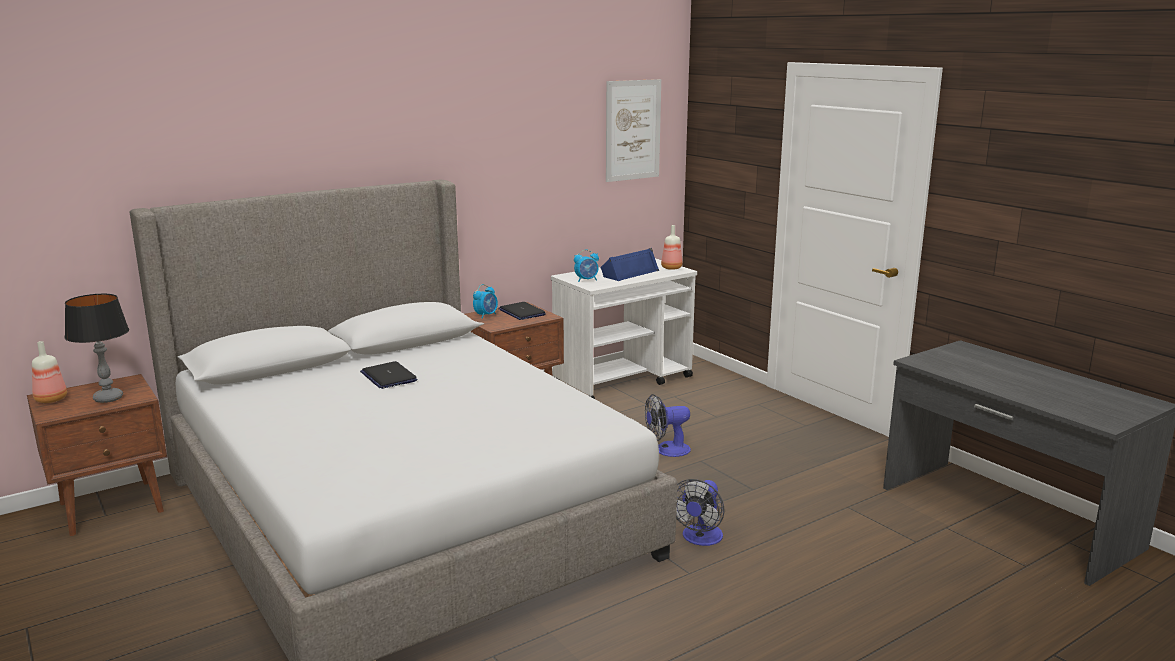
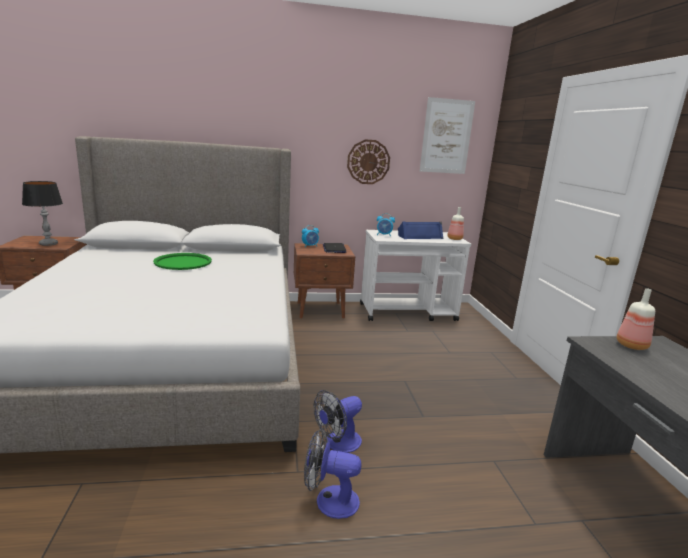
camera: 25 degrees right, 0 degrees up
bottle [32,341,67,403] -> bottle moved to [617,288,655,350]
laptop [360,361,417,389] -> green tray [153,253,212,270]
fan [645,394,691,457] -> fan moved to [304,429,362,519]
none -> wall clock [347,139,390,184]

